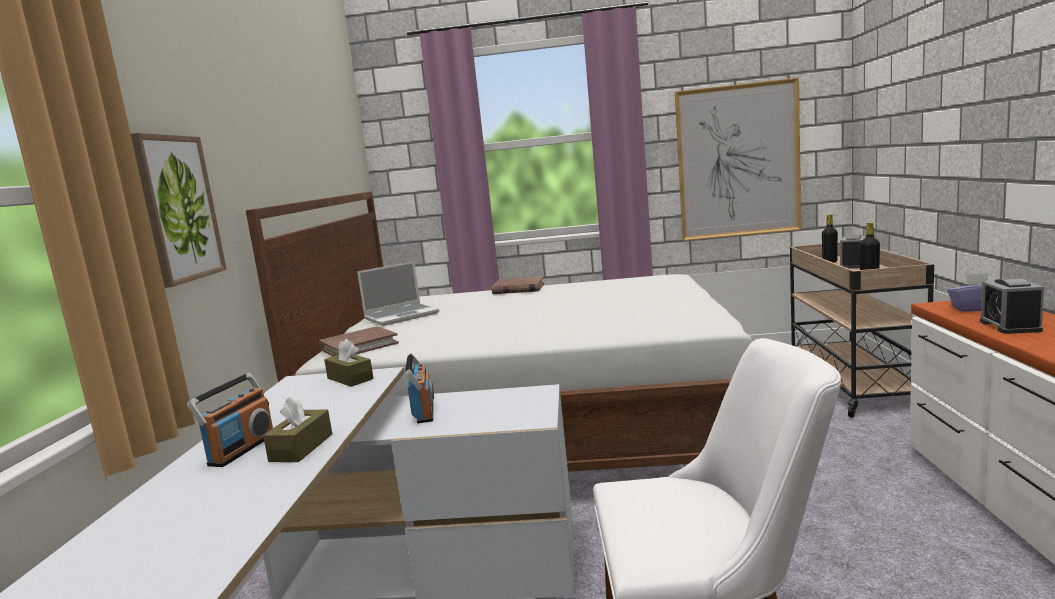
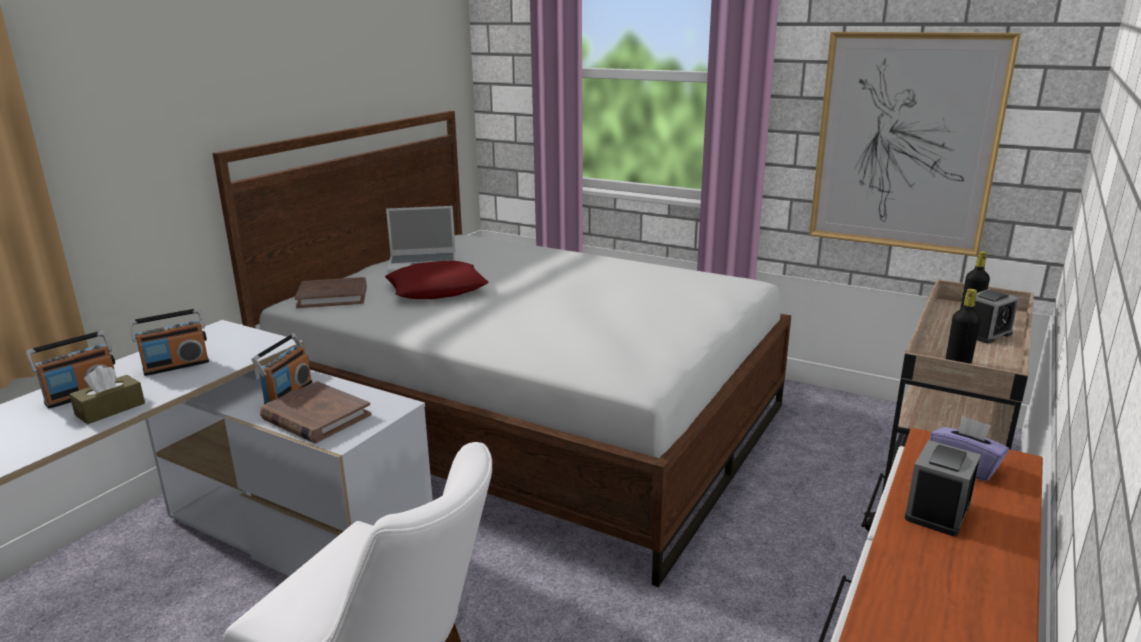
camera: 25 degrees right, 10 degrees up
picture [131,133,227,288] -> none
brown tissue box [324,339,374,387] -> none
brown book [491,276,545,294] -> brown book moved to [260,381,371,443]
none -> radio [129,308,209,376]
none -> red pillow [385,261,489,299]

